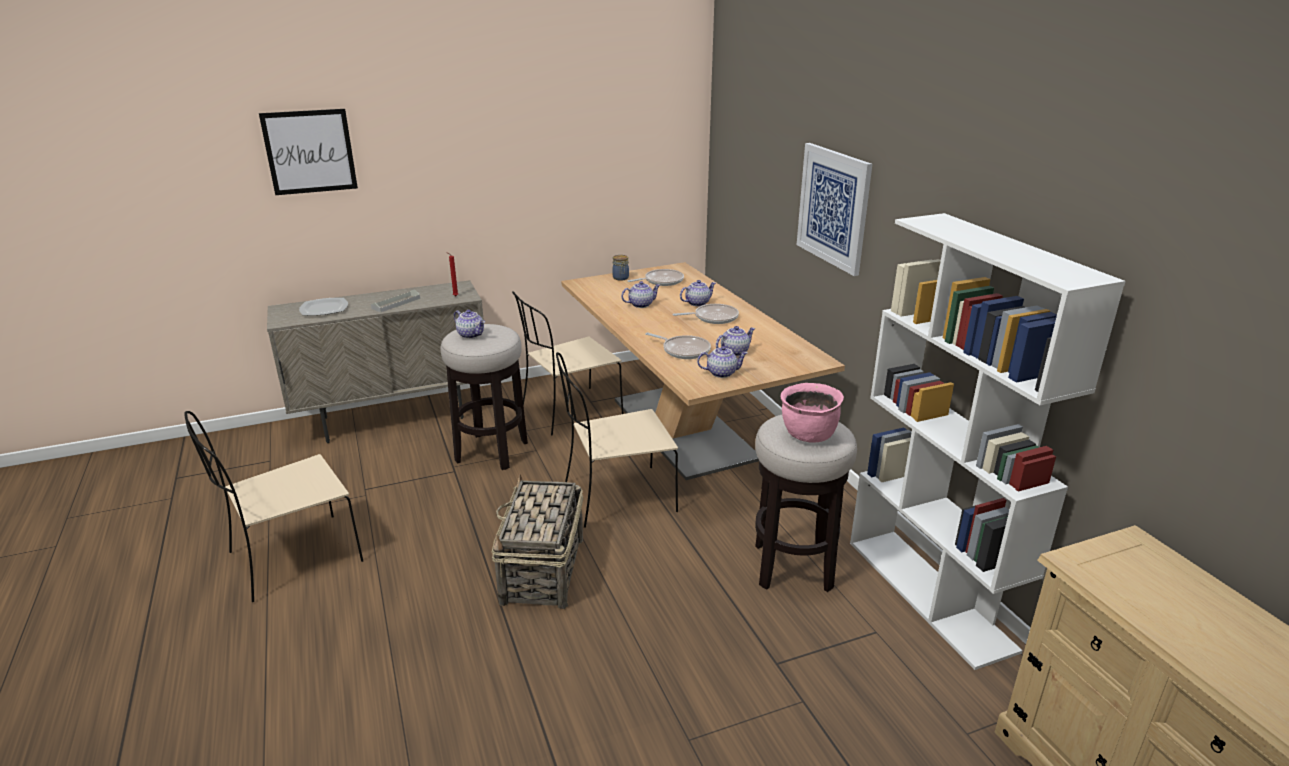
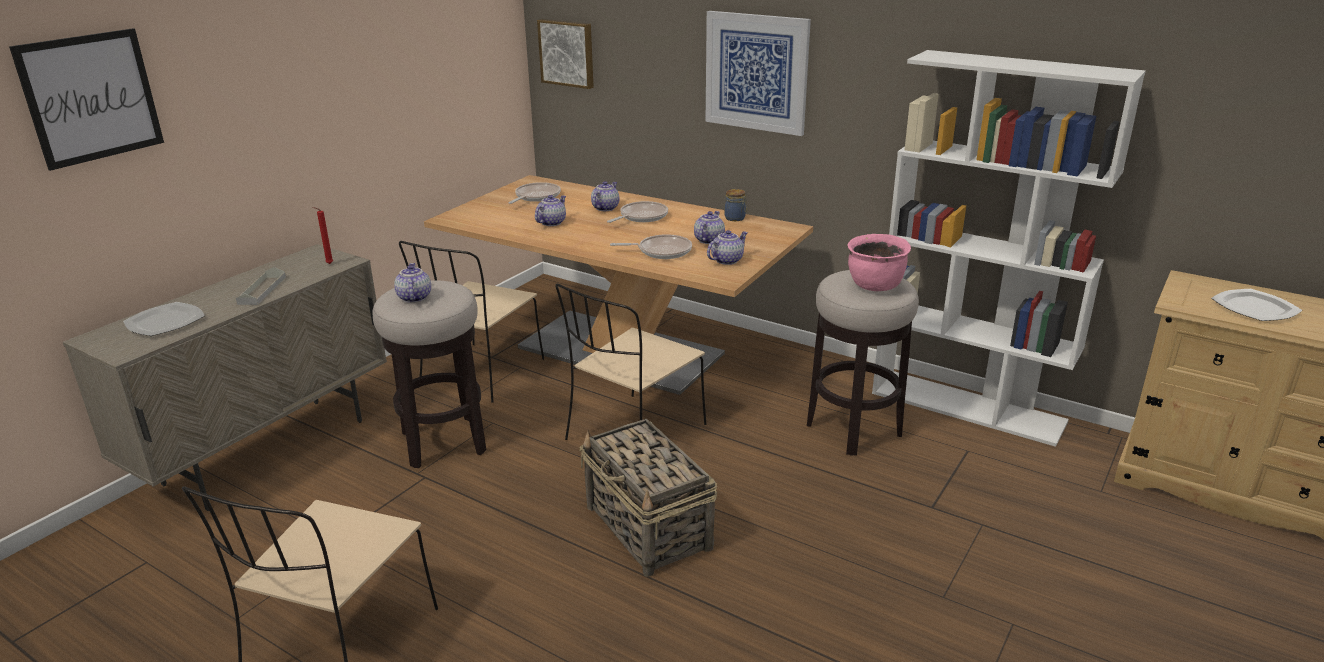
camera: 35 degrees left, 0 degrees up
teapot [454,310,485,339] -> teapot turned 105 degrees counterclockwise [394,263,431,303]
jar [612,255,629,281] -> jar moved to [725,189,747,221]
none -> picture [537,19,594,89]
none -> plate [1211,289,1302,321]

